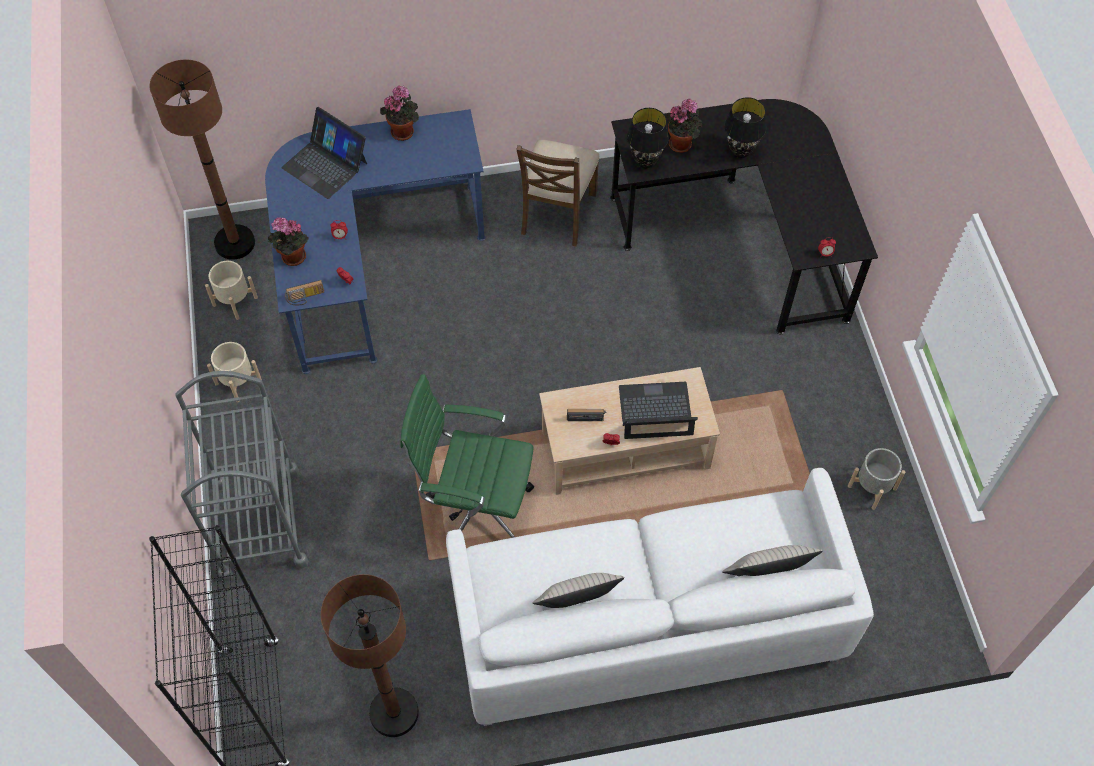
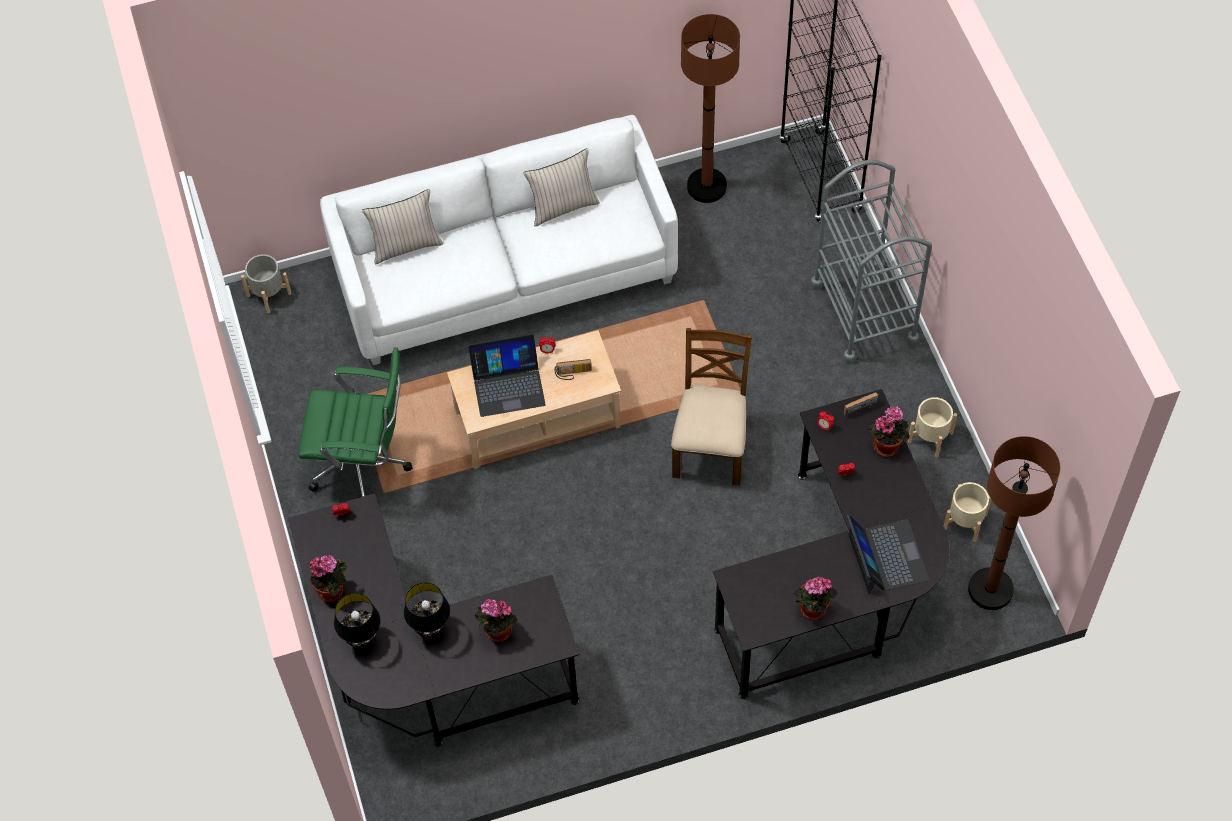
camera: 175 degrees right, 0 degrees up
blue desk [265,109,486,374] -> black desk [713,389,949,699]
laptop [282,107,367,199] -> laptop turned 45 degrees clockwise [847,515,929,594]
green office chair [400,374,534,538] -> green office chair moved to [298,347,413,497]
brown chair [516,140,600,246] -> brown chair moved to [671,328,752,486]
black table lamp [627,108,669,168] -> black table lamp moved to [334,593,381,648]
grey planter [848,448,906,510] -> grey planter moved to [241,254,292,313]
none -> potted plant [310,555,347,602]

